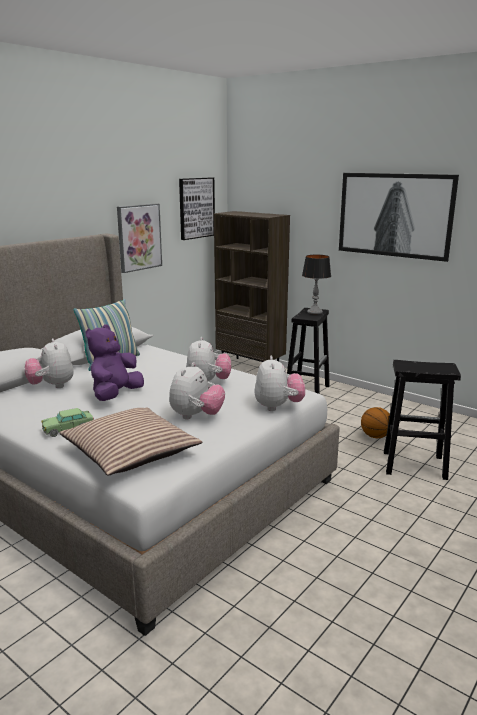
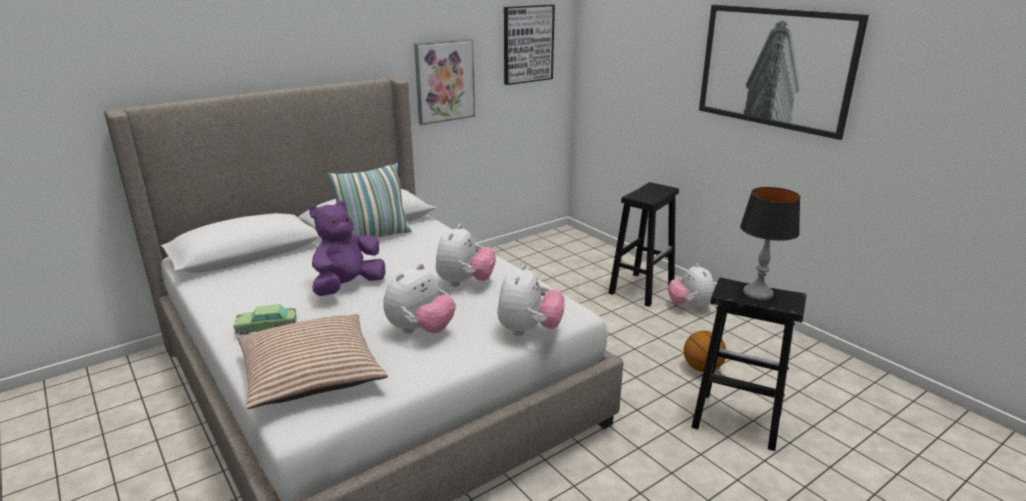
camera: 15 degrees right, 5 degrees up
plush toy [24,339,74,388] -> plush toy moved to [668,263,715,310]
brown bookcase [214,211,290,362] -> none
table lamp [302,255,331,314] -> table lamp moved to [740,187,800,300]

